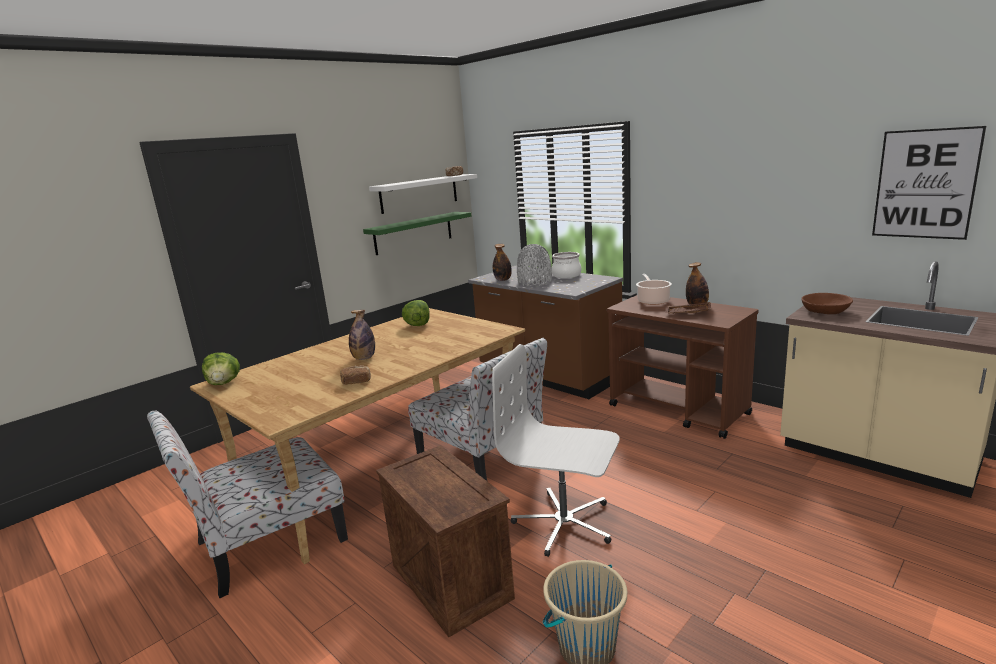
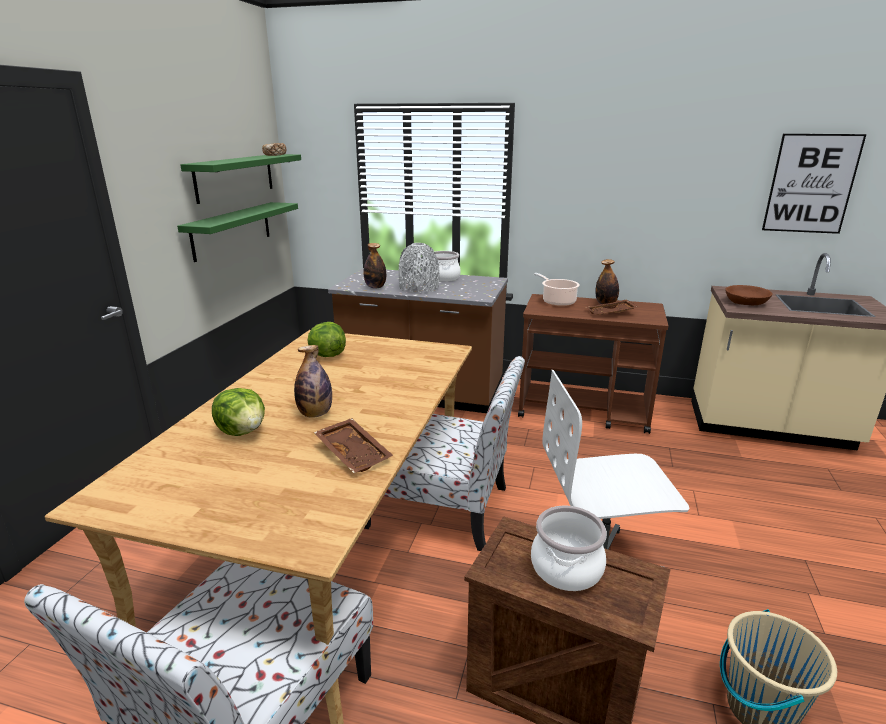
camera: 30 degrees left, 5 degrees up
lettuce [202,352,240,385] -> lettuce moved to [212,388,265,436]
bread [340,366,371,385] -> brown tray [314,418,393,473]
white shelf [369,174,477,214] -> green shelf [180,154,301,204]
none -> cooking pot [531,505,607,591]

